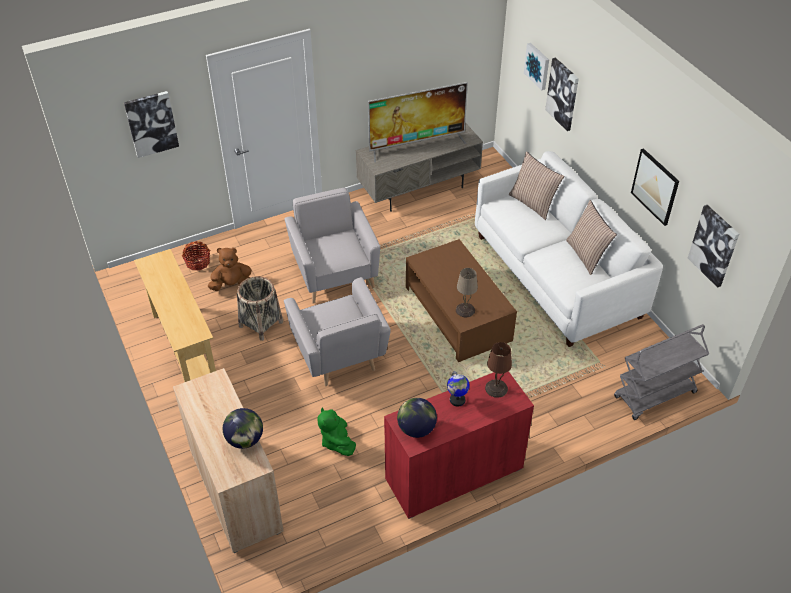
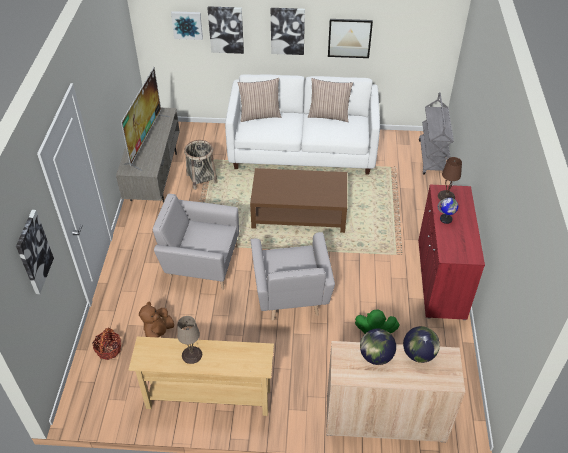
camera: 60 degrees left, 0 degrees up
basket [237,276,283,341] -> basket moved to [184,140,217,190]
grey armchair [284,277,391,386] -> grey armchair turned 75 degrees clockwise [251,232,335,321]
globe [397,398,437,438] -> globe moved to [360,328,396,365]
beige table lamp [456,268,478,317] -> beige table lamp moved to [177,316,202,364]
picture [688,205,739,288] -> picture moved to [271,8,305,55]

